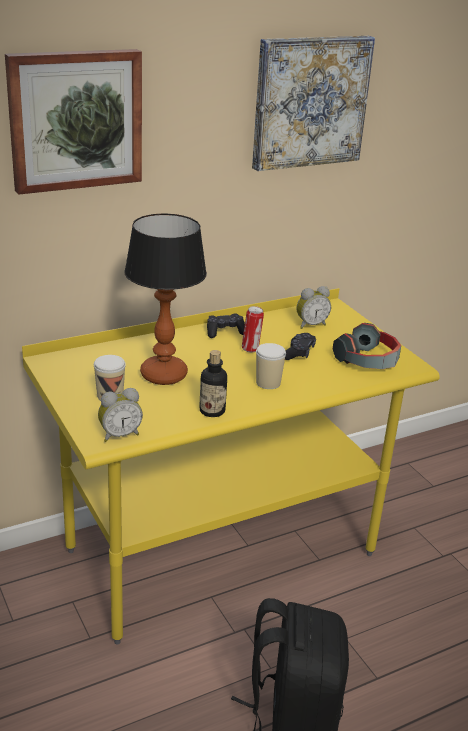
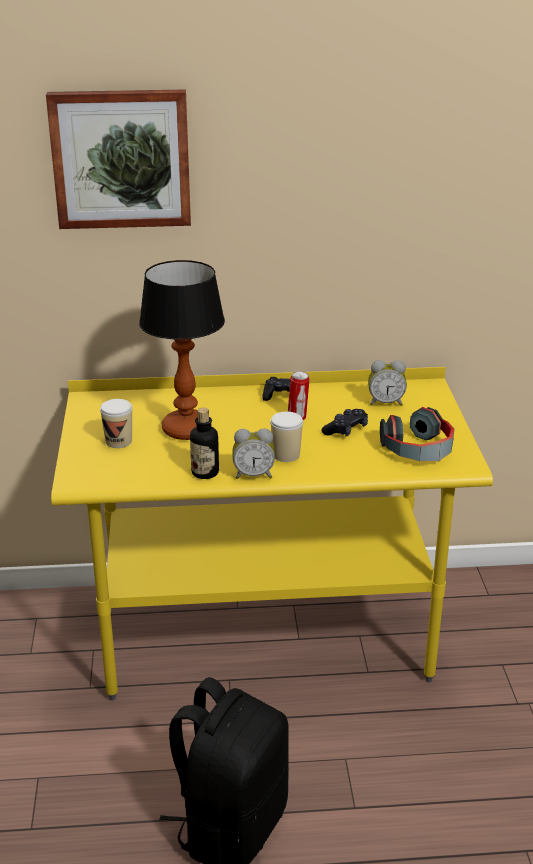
camera: 25 degrees right, 0 degrees up
alarm clock [98,388,143,442] -> alarm clock moved to [232,428,275,479]
picture [252,36,375,171] -> none

